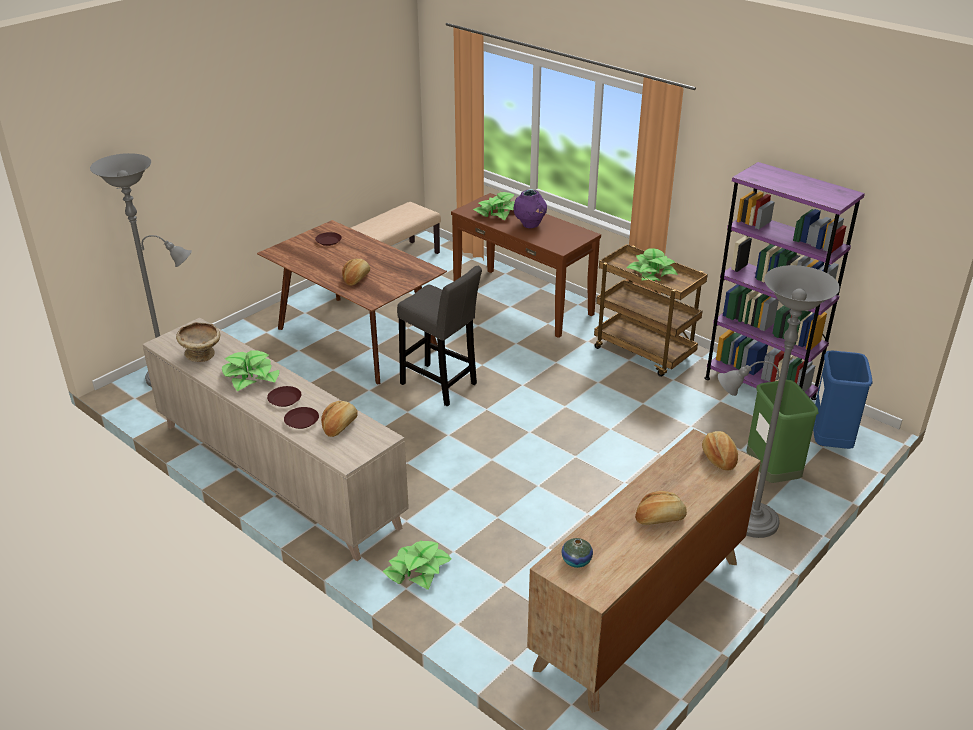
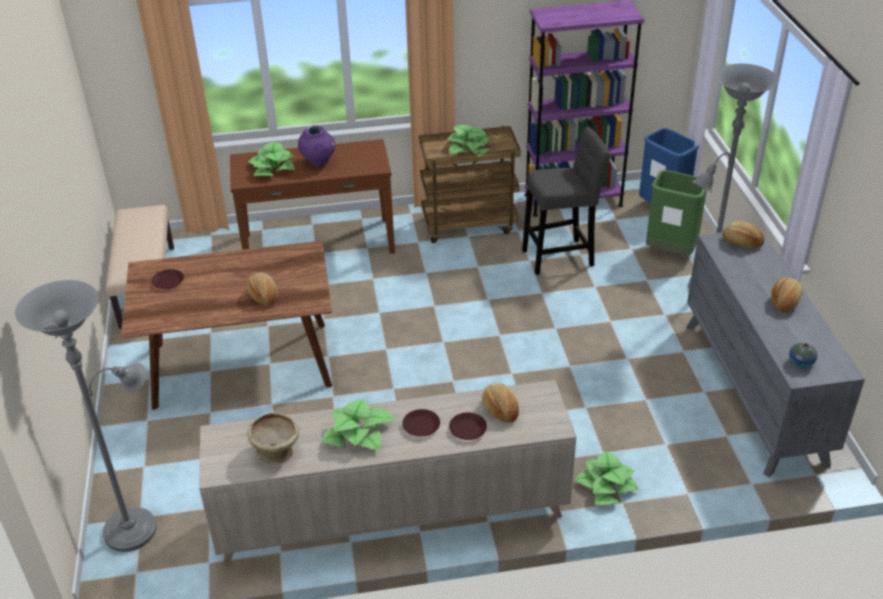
camera: 50 degrees left, 5 degrees up
grey stool [397,266,482,407] -> grey stool moved to [522,127,611,275]
brown dresser [527,429,761,713] -> grey dresser [686,228,865,477]

